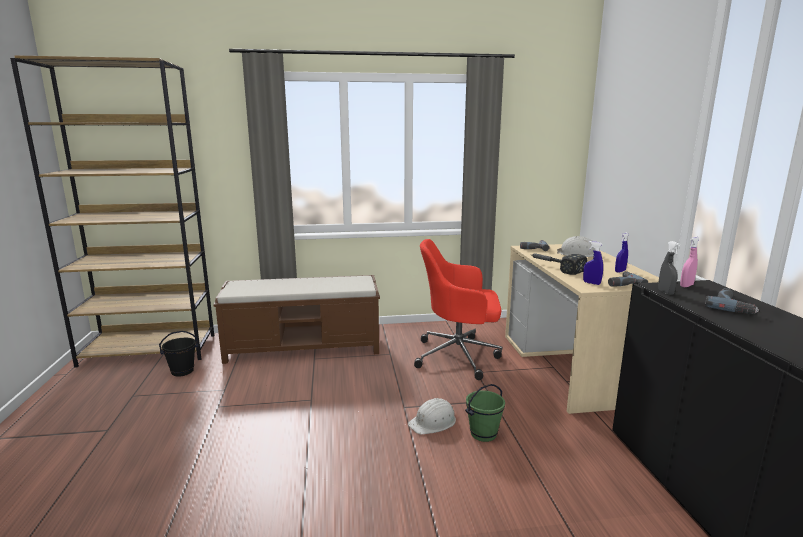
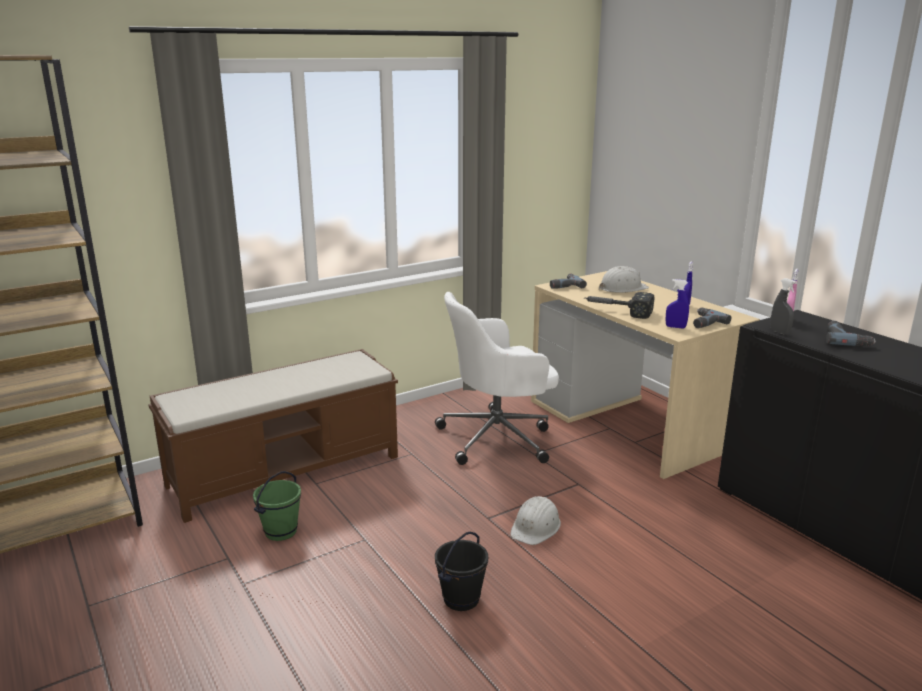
camera: 25 degrees left, 5 degrees up
black bucket [159,331,198,377] -> black bucket moved to [435,532,488,611]
red office chair [414,239,502,380] -> white office chair [435,292,559,465]
green bucket [465,384,505,442] -> green bucket moved to [253,471,301,541]

